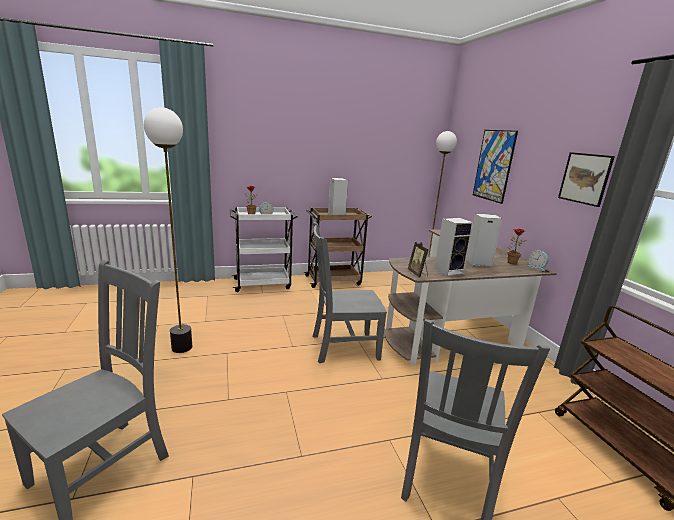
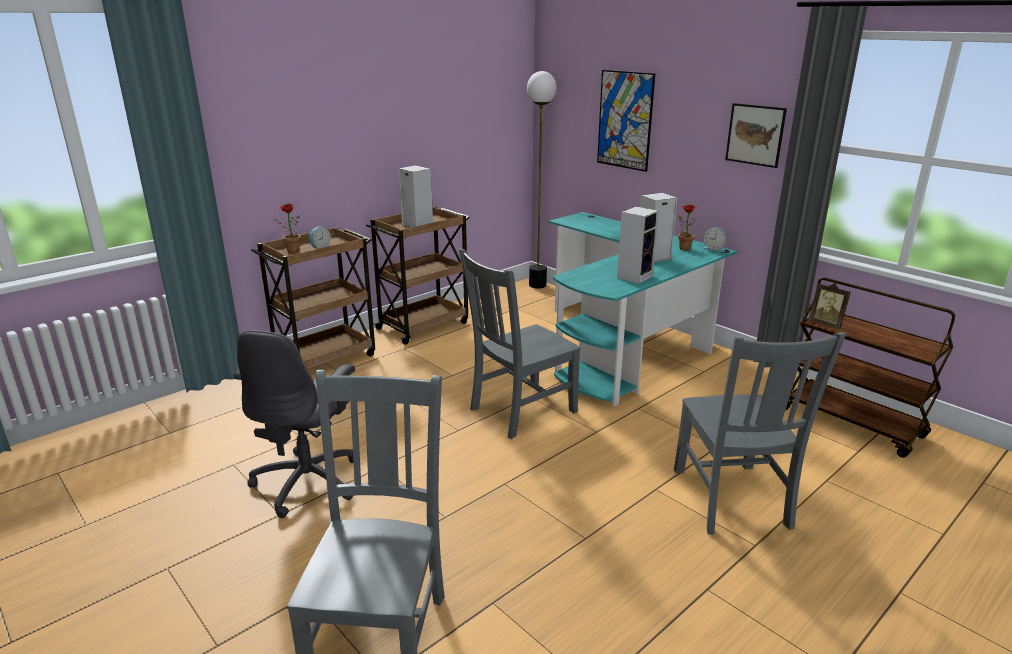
camera: 25 degrees left, 5 degrees up
floor lamp [144,107,192,353] -> grey office chair [234,330,355,518]
white cart [230,207,298,292] -> brown cart [251,227,375,369]
brown desk [384,229,557,365] -> turquoise desk [549,212,737,407]
picture frame [408,242,428,277] -> picture frame moved to [808,283,851,330]

